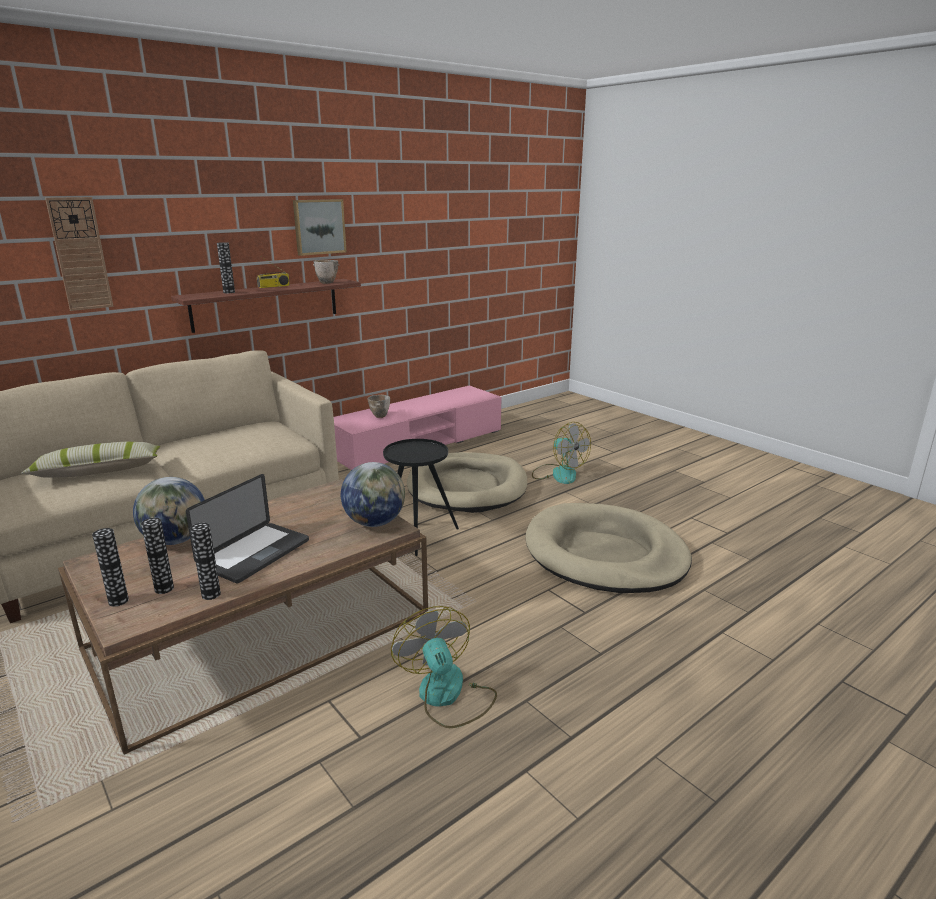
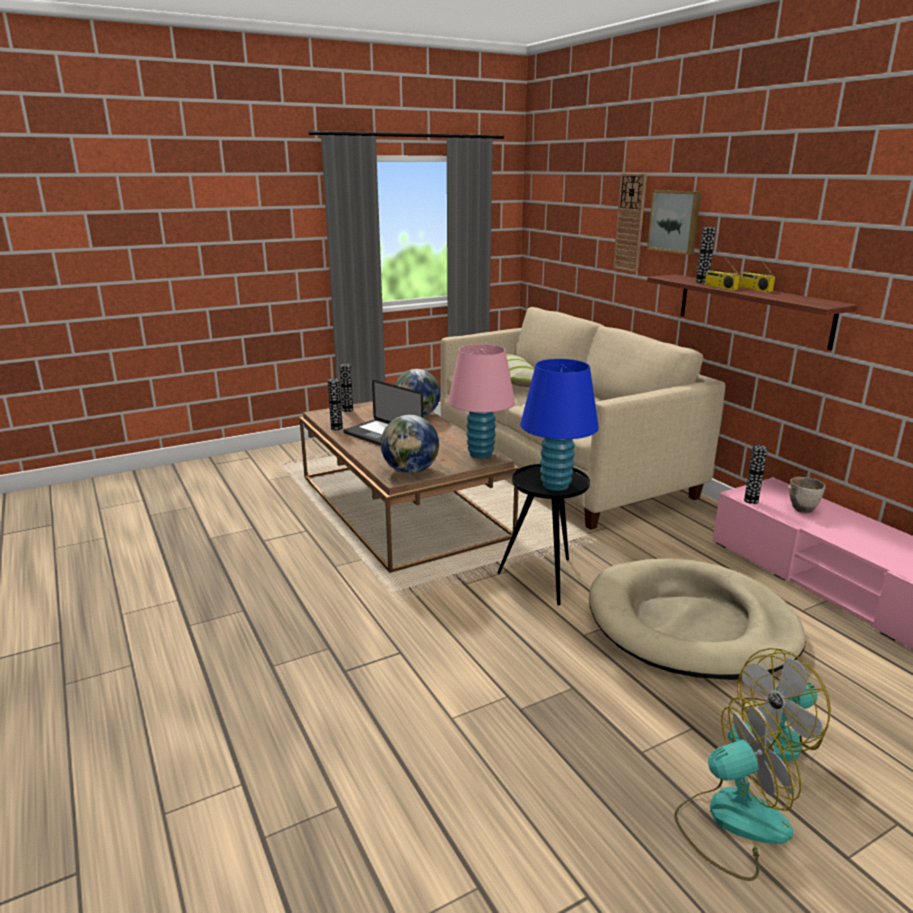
camera: 100 degrees right, 0 degrees up
vase [141,518,174,594] -> vase moved to [744,445,768,504]
picture [293,199,347,256] -> picture moved to [647,190,701,255]
bowl [313,260,339,284] -> none
fan [391,606,497,728] -> fan moved to [674,697,801,881]
beige dog bed [526,503,692,593] -> none
none -> pink table lamp [448,344,515,458]
none -> blue table lamp [520,359,599,491]
none -> radio [705,249,740,290]

